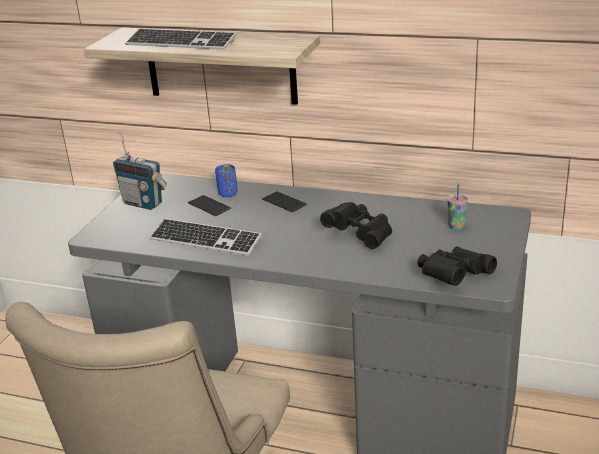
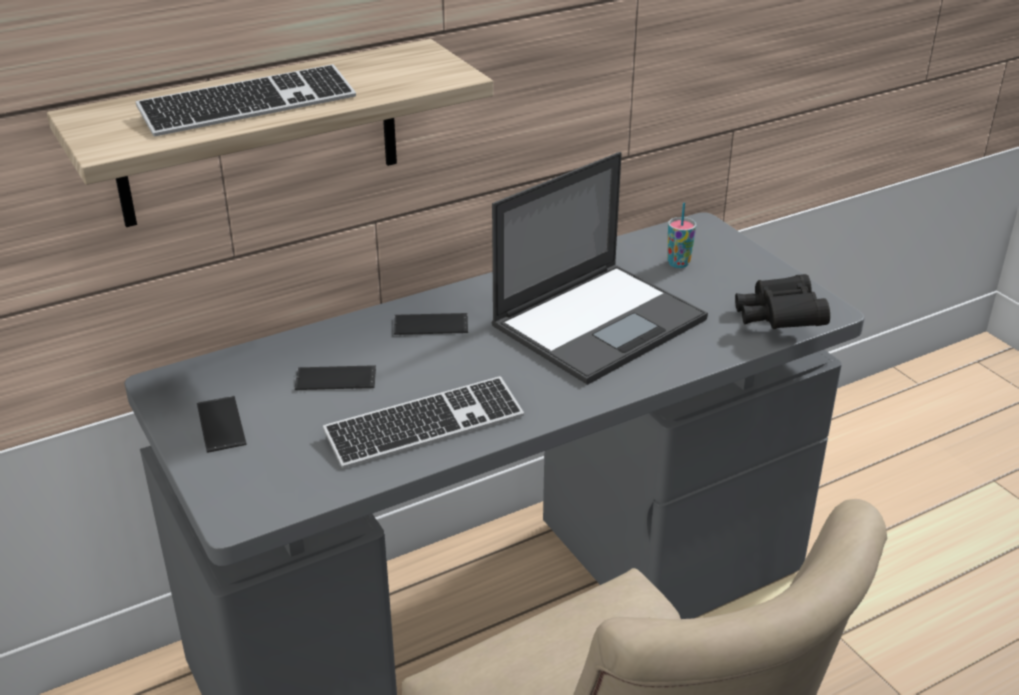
camera: 50 degrees left, 5 degrees up
radio [113,132,167,210] -> phone [197,396,247,453]
blue cup [215,164,238,197] -> none
black binoculars [320,202,392,249] -> laptop [492,152,708,385]

